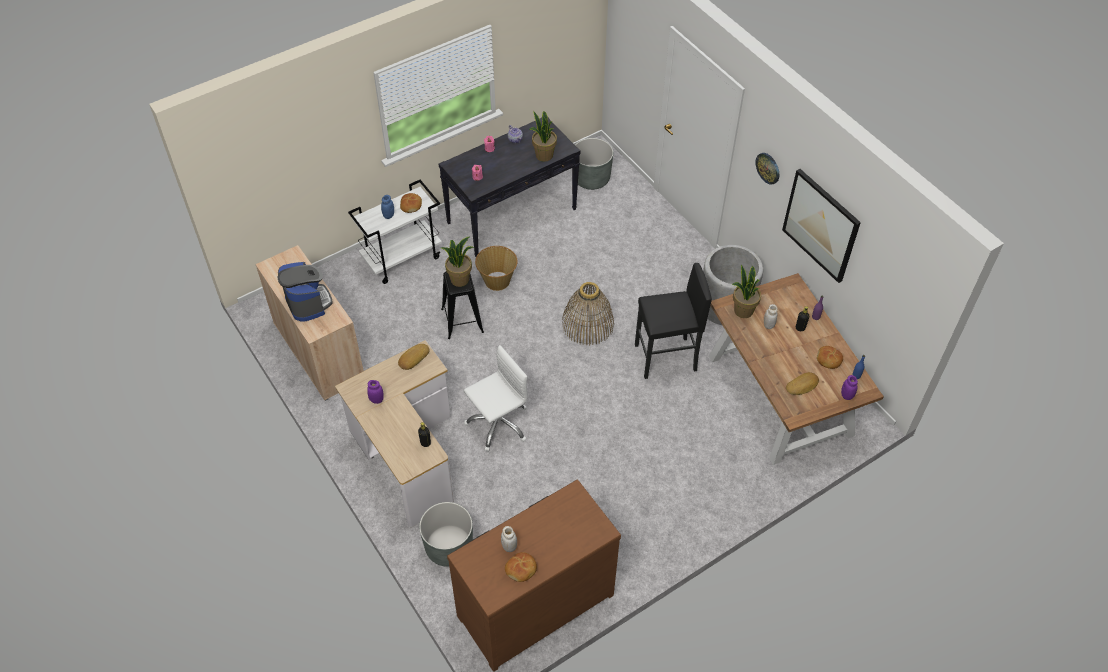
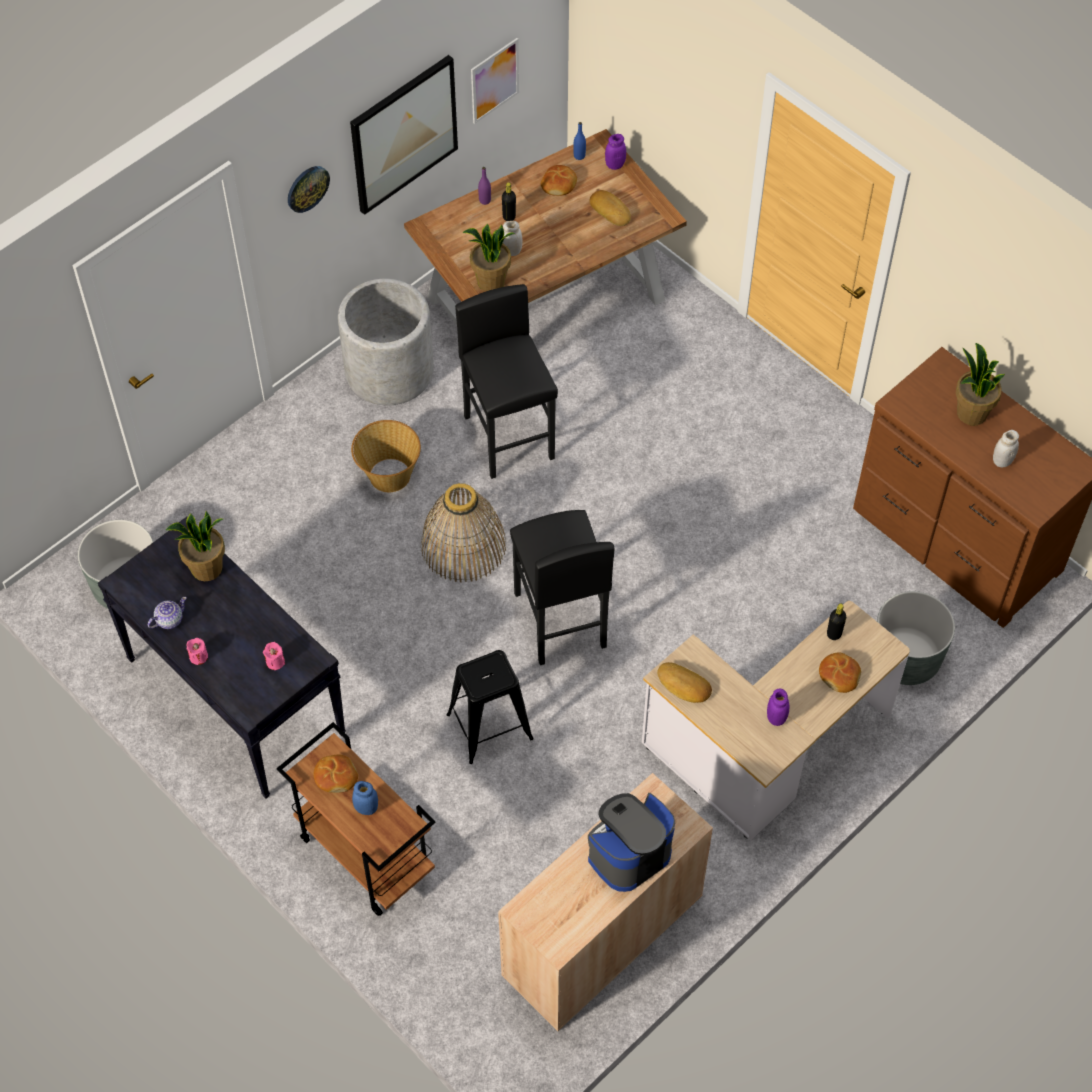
camera: 100 degrees left, 5 degrees up
white cart [348,180,442,284] -> brown cart [277,722,436,916]
potted plant [441,237,474,287] -> potted plant moved to [956,343,1005,426]
white office chair [464,345,527,451] -> none
basket [475,246,518,291] -> basket moved to [351,420,421,492]
bread [505,552,537,582] -> bread moved to [819,653,861,693]
none -> picture [471,38,519,124]
none -> black stool [510,510,614,665]

